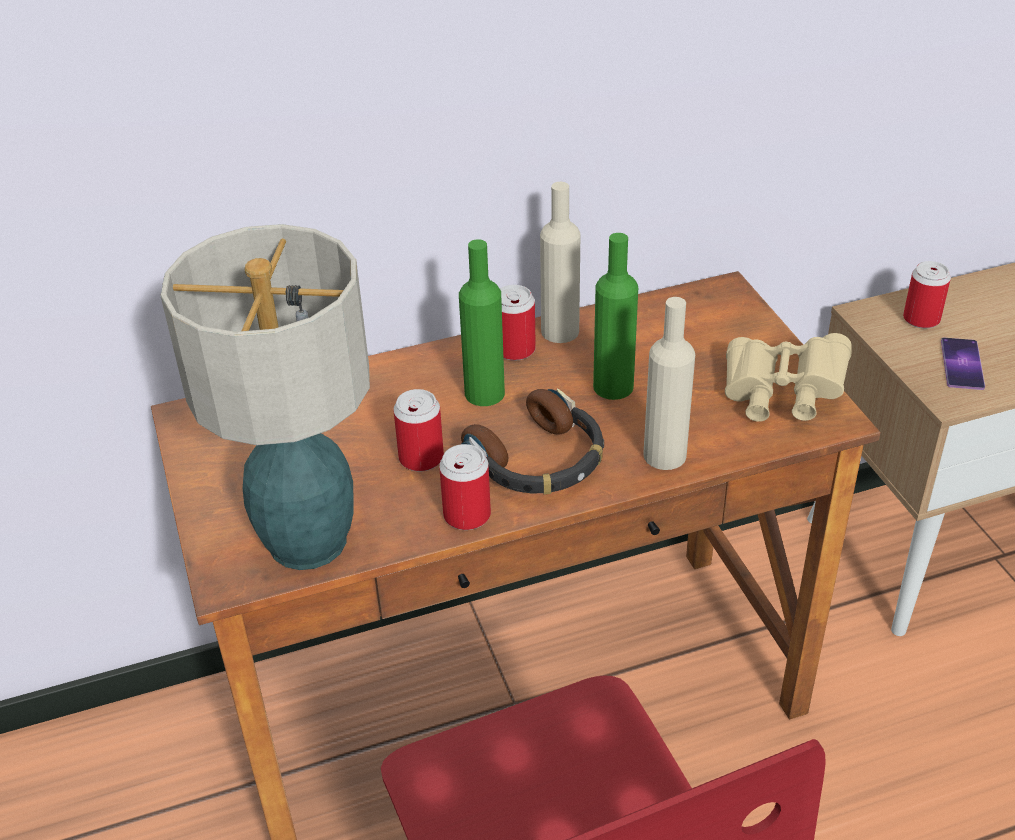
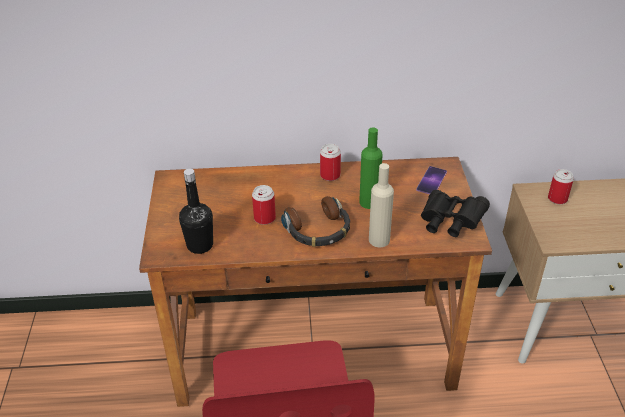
camera: 15 degrees right, 0 degrees up
table lamp [161,224,370,570] -> black bottle [179,169,213,254]
can [439,444,491,530] -> none
green bottle [459,239,505,406] -> none
beige bottle [540,182,580,343] -> none
beige binoculars [725,333,852,422] -> black binoculars [421,190,490,237]
phone [941,338,985,390] -> phone moved to [416,166,447,194]

